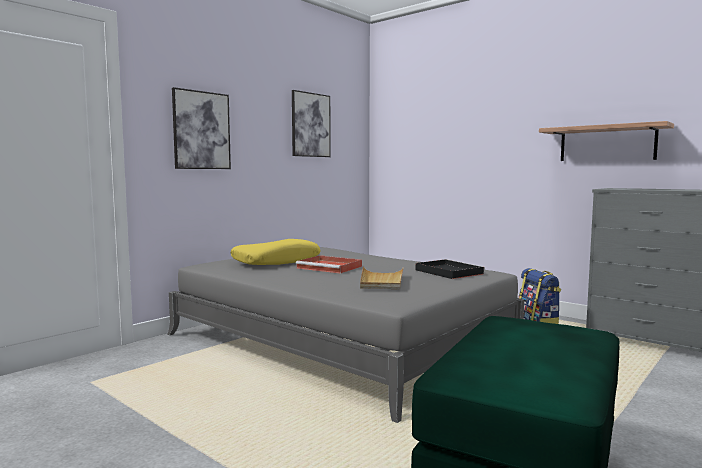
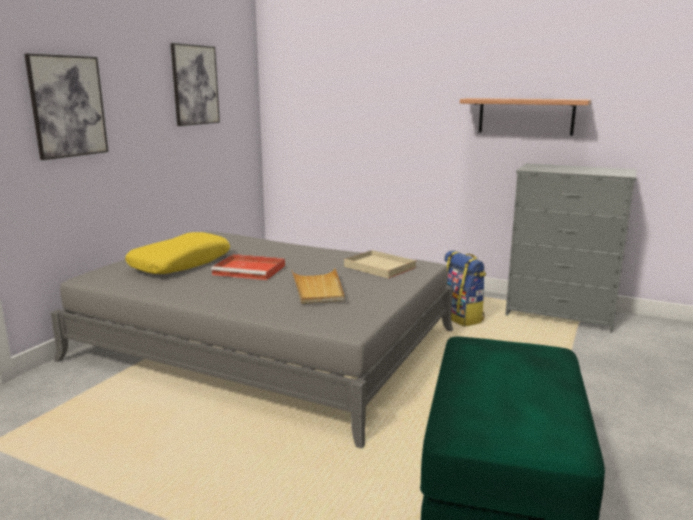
camera: 15 degrees left, 10 degrees up
black tray [416,259,485,279] -> beige tray [344,250,417,279]

